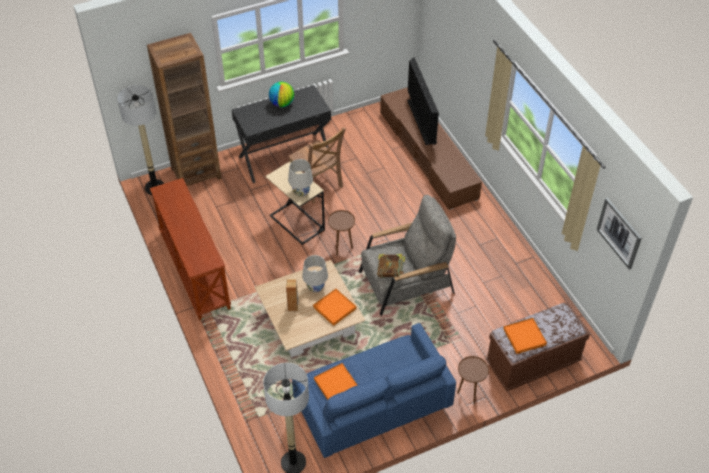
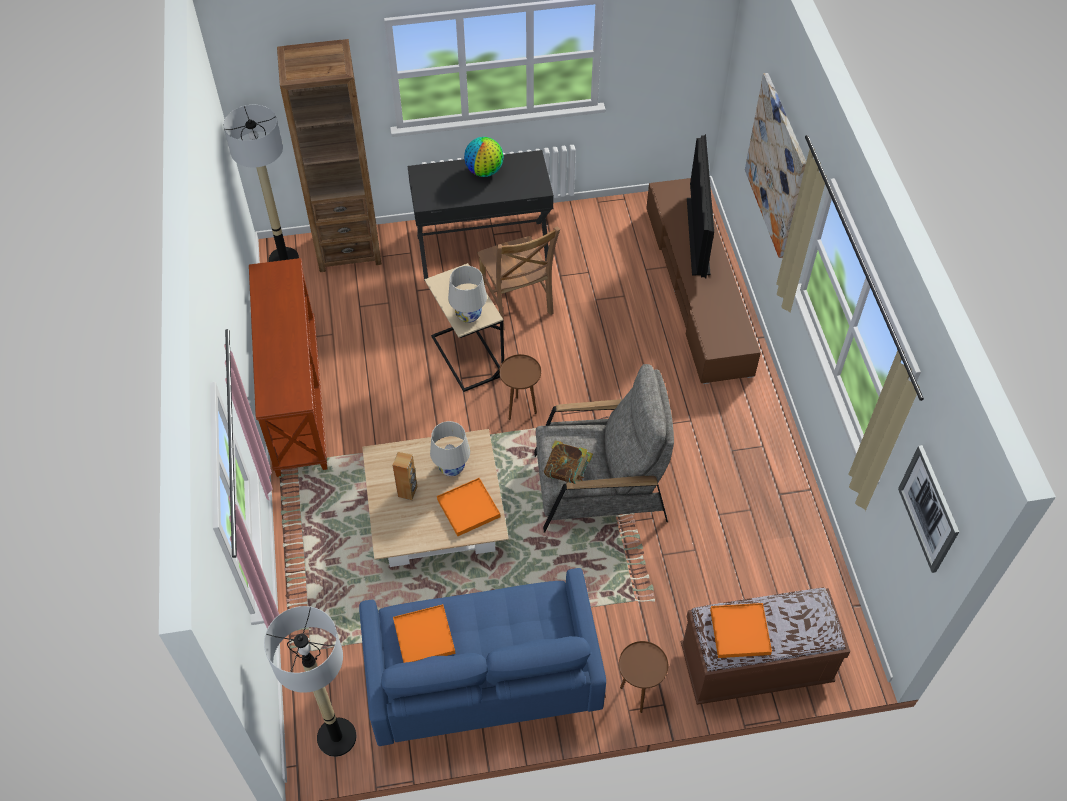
camera: 15 degrees right, 5 degrees up
none -> picture [745,73,806,258]

